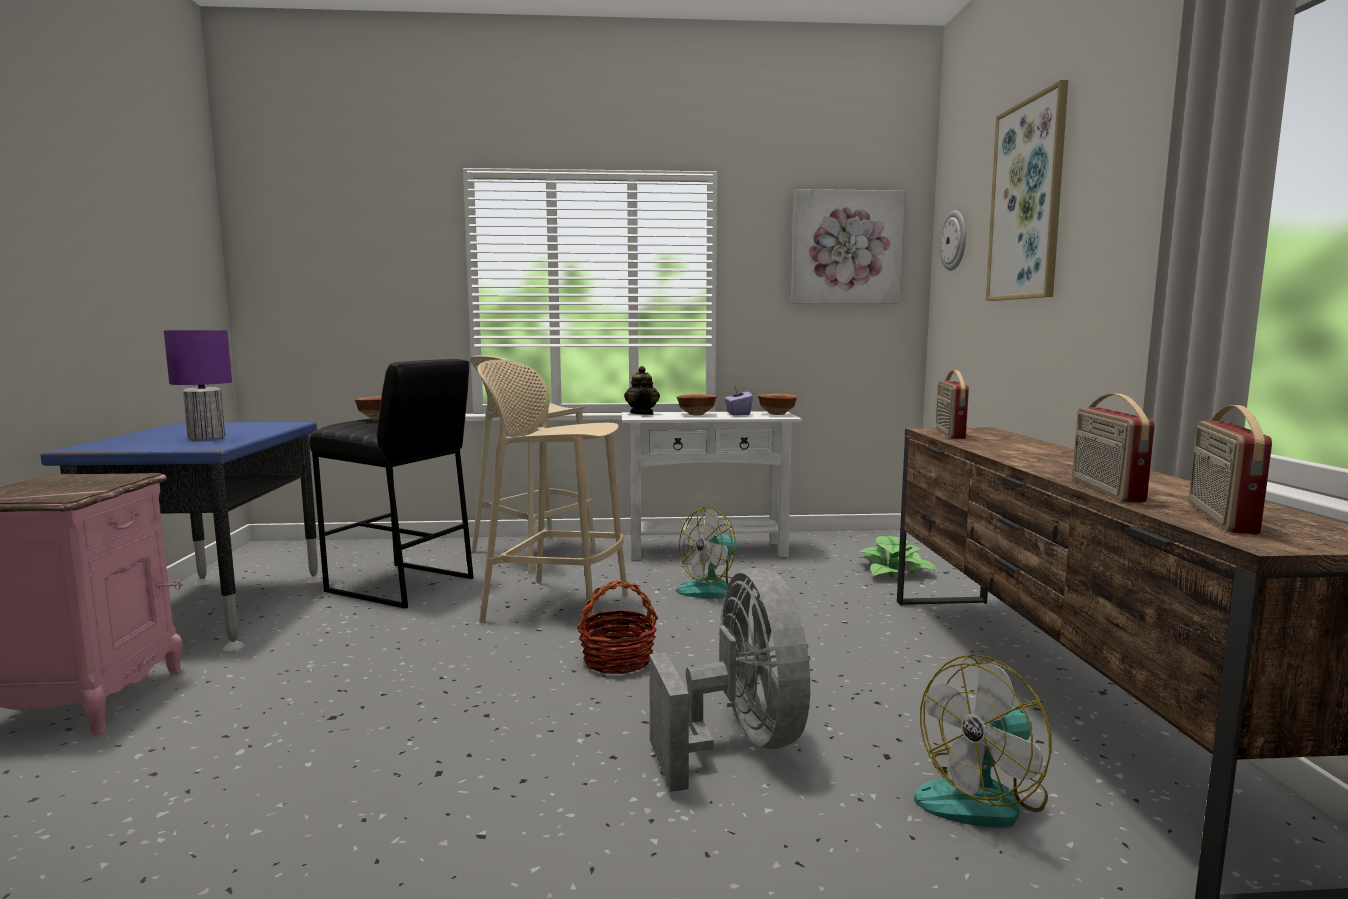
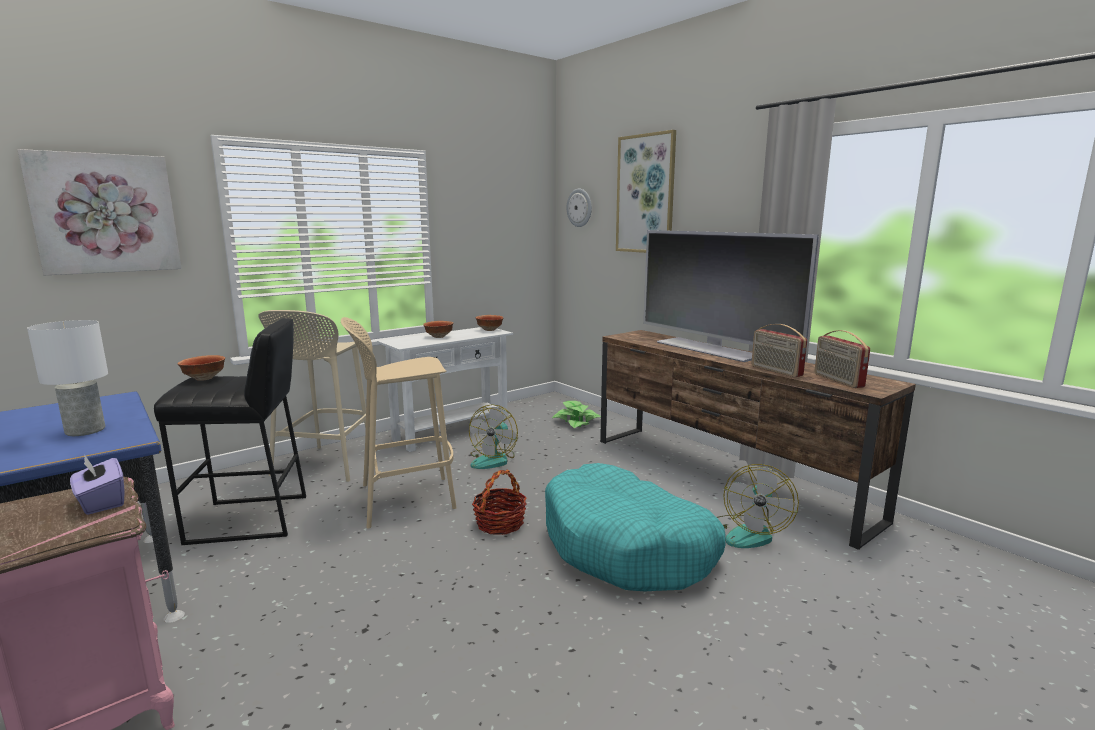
camera: 35 degrees left, 5 degrees up
purple table lamp [164,330,232,440] -> white table lamp [27,320,108,436]
teapot [624,366,660,415] -> none
grey fan [649,568,810,792] -> turquoise dog bed [545,463,726,591]
purple tissue box [724,386,753,415] -> purple tissue box moved to [70,454,124,515]
picture [791,189,905,304] -> picture moved to [17,149,182,275]
radio [936,370,969,439] -> none
none -> television [643,230,819,362]

